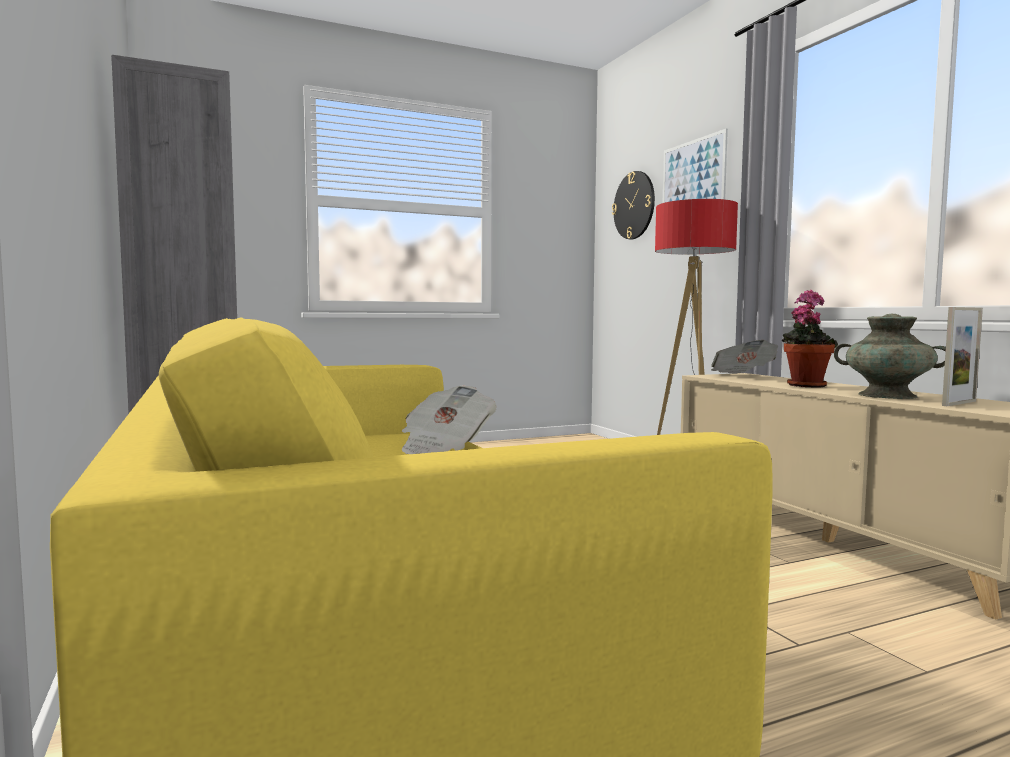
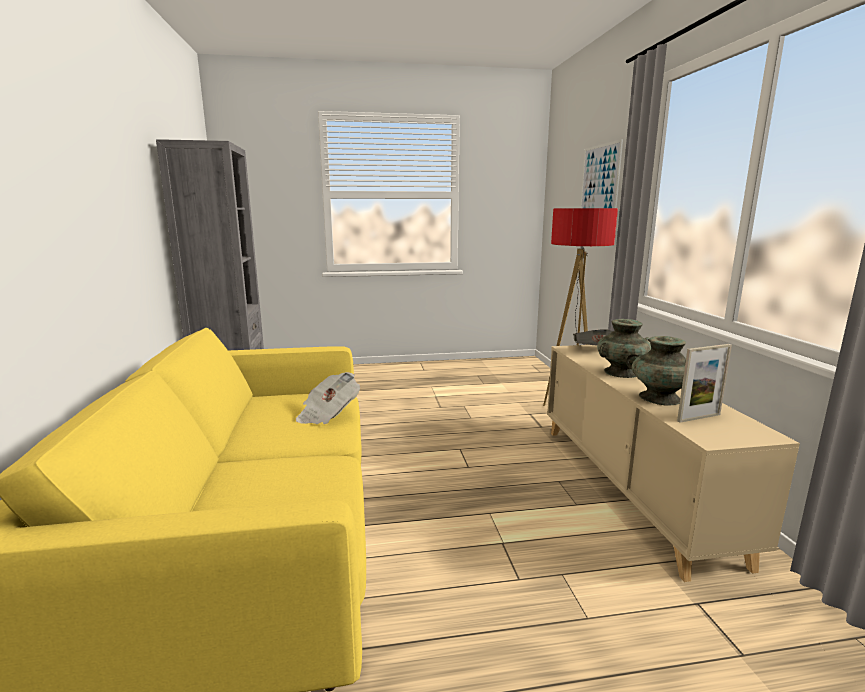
camera: 15 degrees right, 10 degrees up
wall clock [612,171,655,239] -> none
potted plant [782,290,838,388] -> turquoise vase [597,319,652,378]

